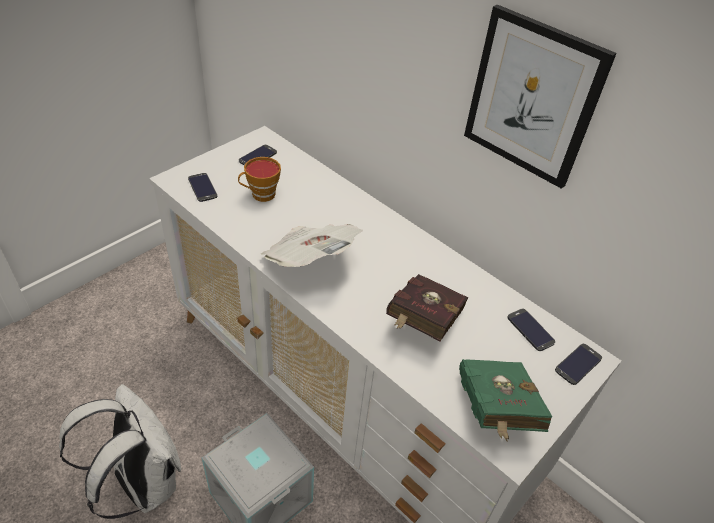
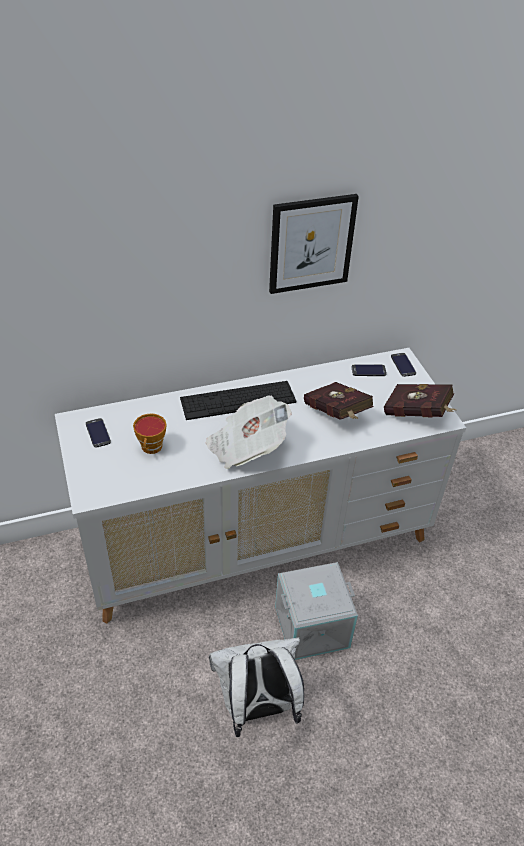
camera: 60 degrees left, 0 degrees up
phone [188,173,217,202] -> none
green book [459,359,552,442] -> red book [384,384,455,418]
none -> keyboard [180,381,296,420]

